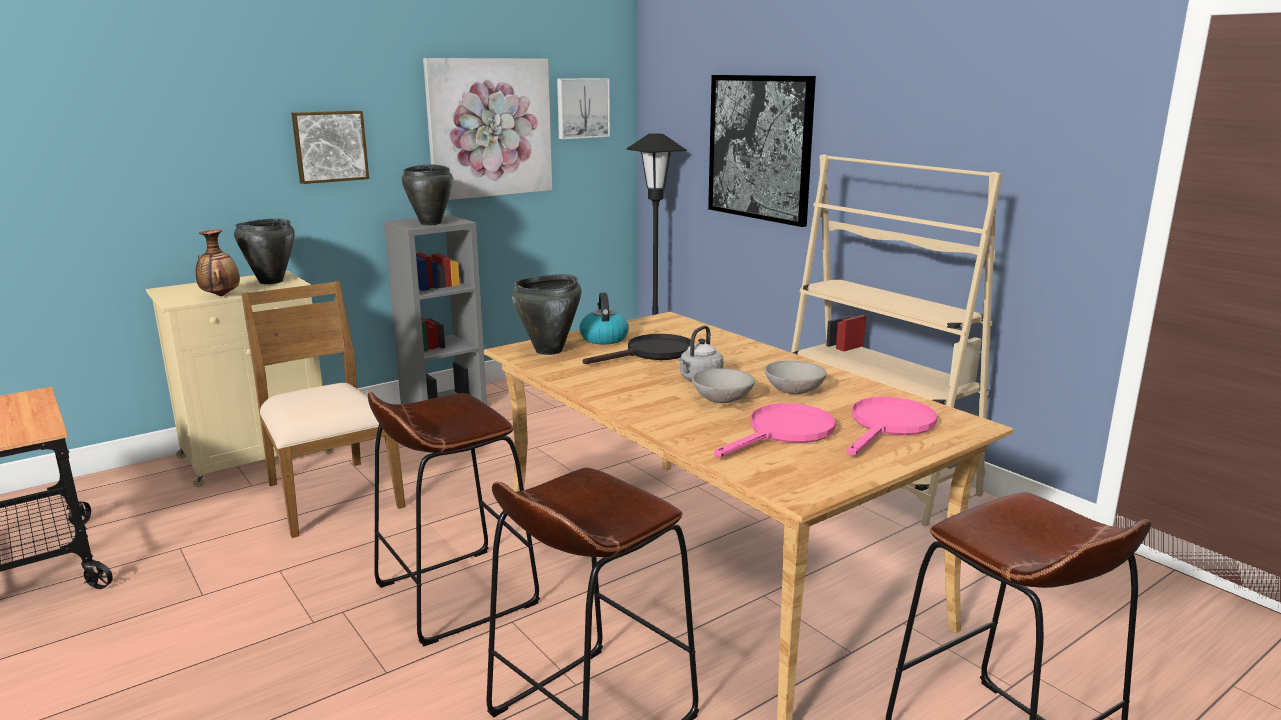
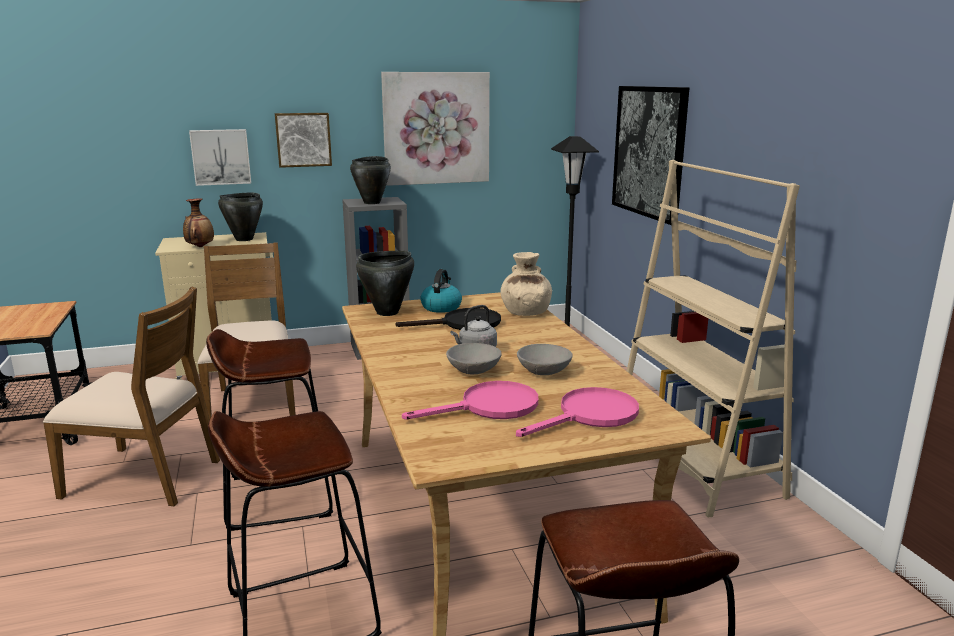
camera: 20 degrees right, 0 degrees up
picture [557,78,610,139] -> picture moved to [189,129,251,186]
none -> brown chair [43,287,220,506]
none -> beige vase [501,252,552,316]

